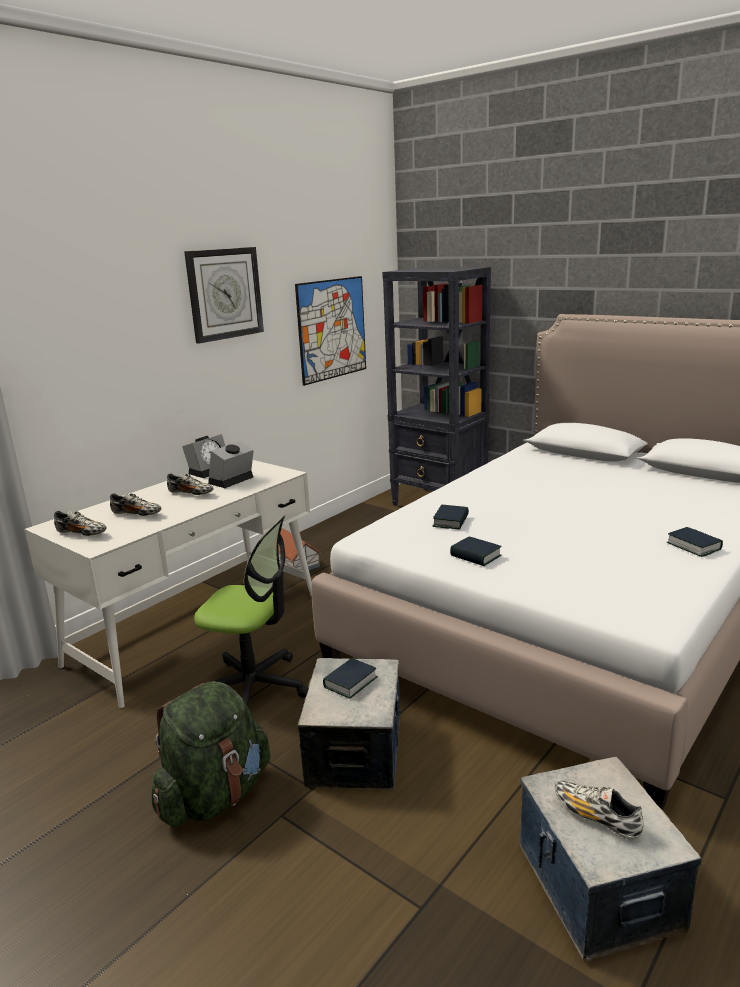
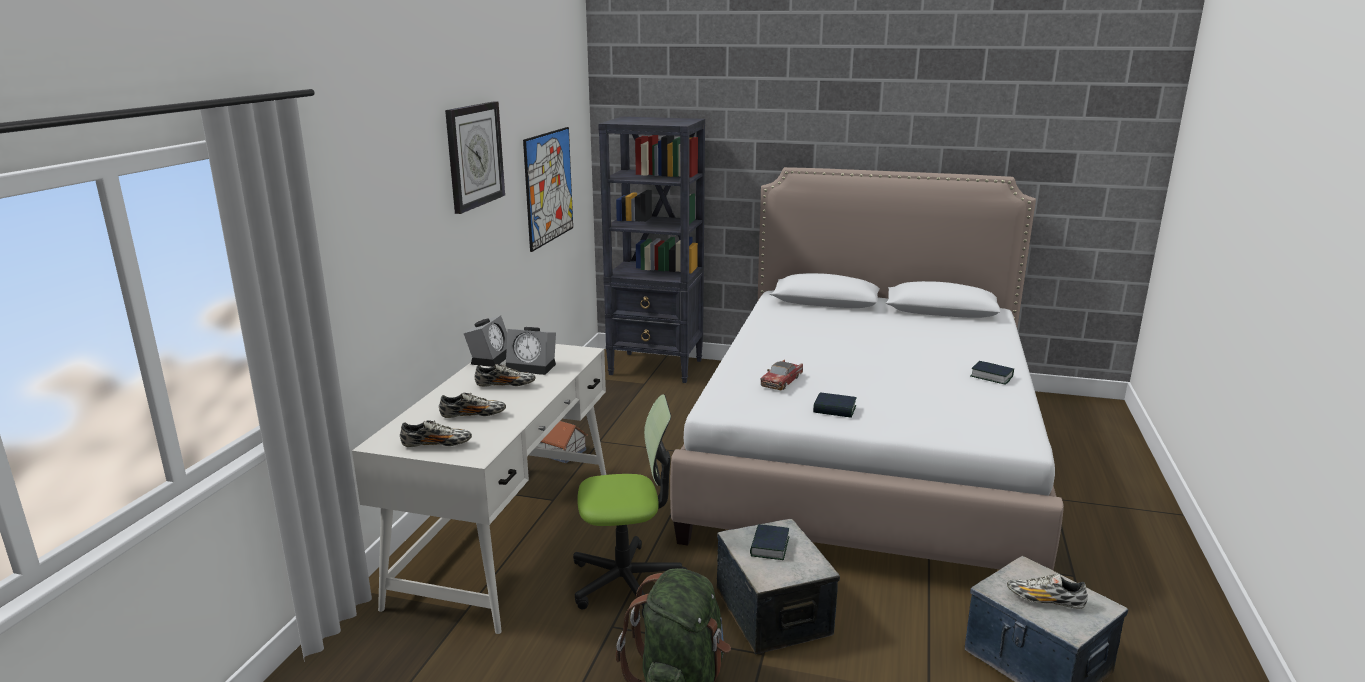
camera: 25 degrees left, 0 degrees up
alarm clock [208,441,254,488] -> alarm clock turned 90 degrees counterclockwise [506,327,556,375]
book [432,505,469,530] -> toy car [760,360,803,390]

